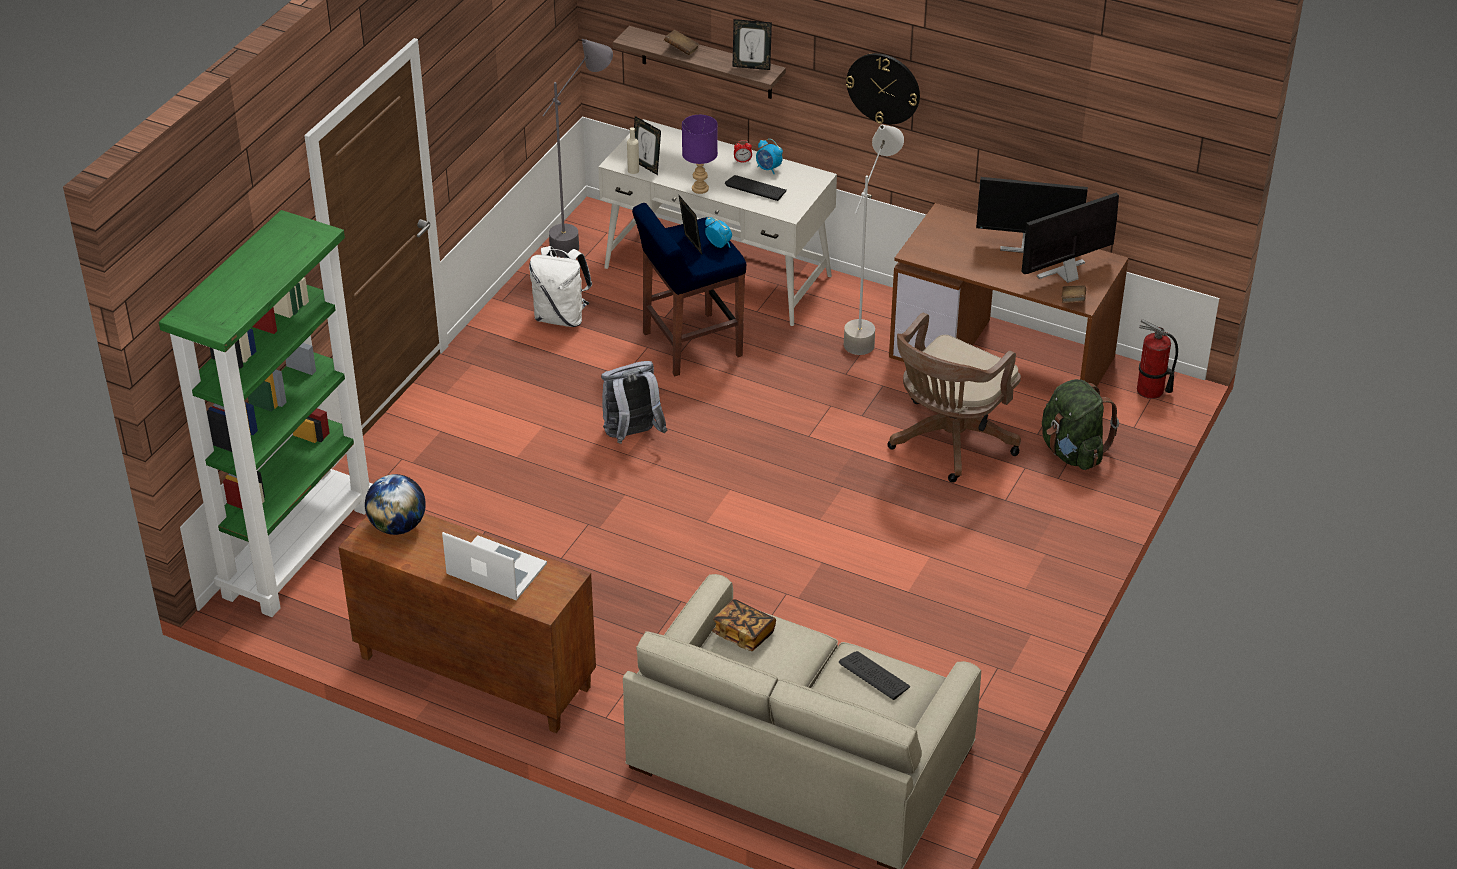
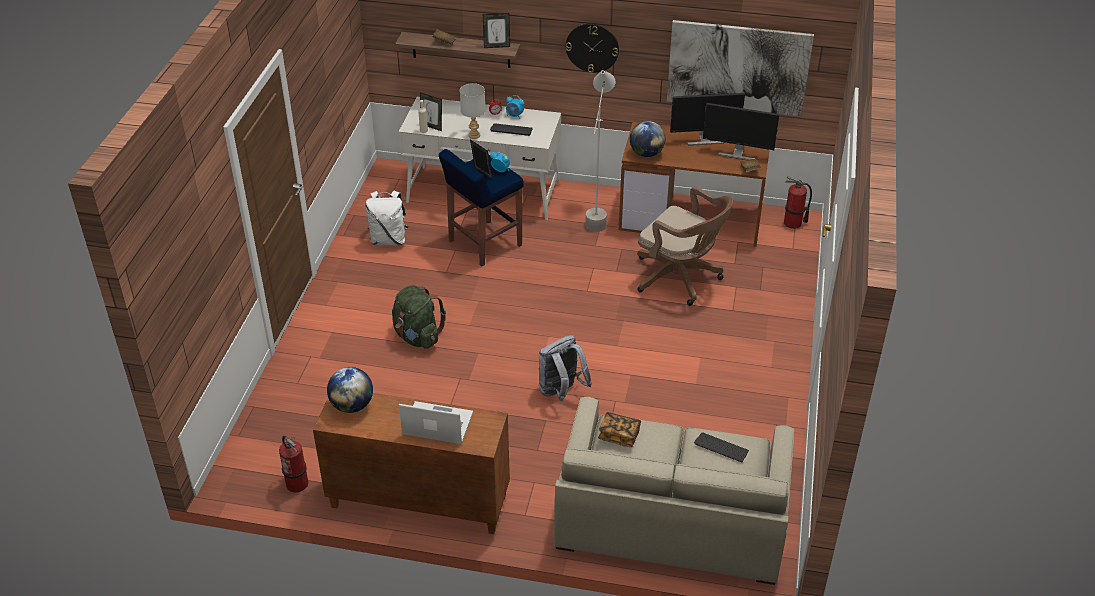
camera: 15 degrees left, 0 degrees up
green bookcase [159,210,372,617] -> none
grey floor lamp [542,39,613,258] -> none
grey backpack [601,361,667,444] -> grey backpack moved to [539,335,592,401]
purple table lamp [682,115,718,194] -> grey table lamp [460,83,486,139]
brown office chair [887,312,1021,483] -> brown office chair turned 75 degrees counterclockwise [637,186,733,306]
monitor [1022,193,1119,283] -> monitor turned 120 degrees counterclockwise [703,103,780,160]
green backpack [1042,379,1119,470] -> green backpack moved to [392,285,446,349]
none -> fire extinguisher [279,436,308,493]
none -> globe [630,121,665,157]
none -> picture [667,20,814,116]

